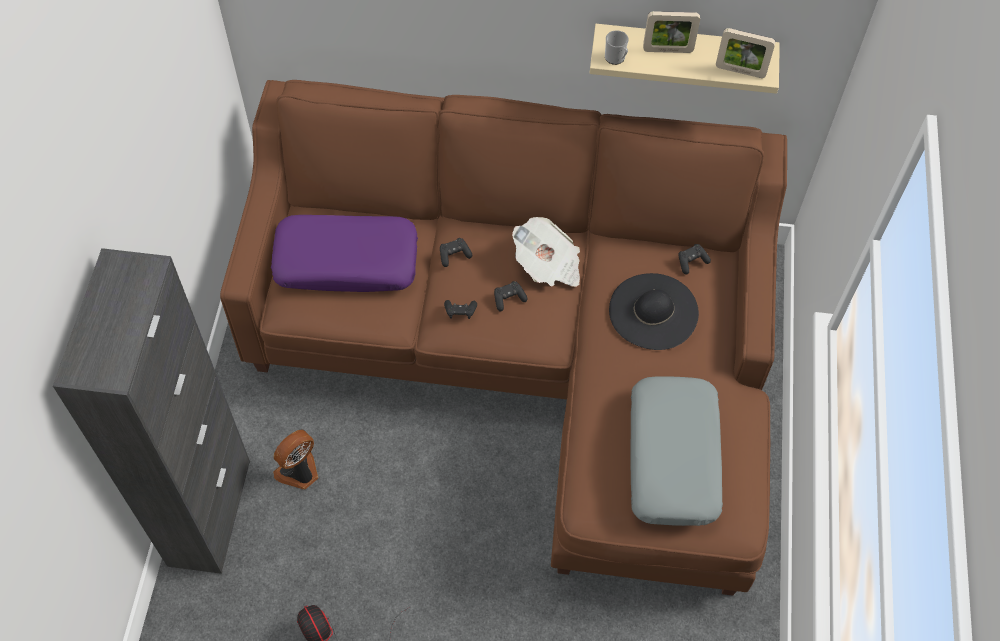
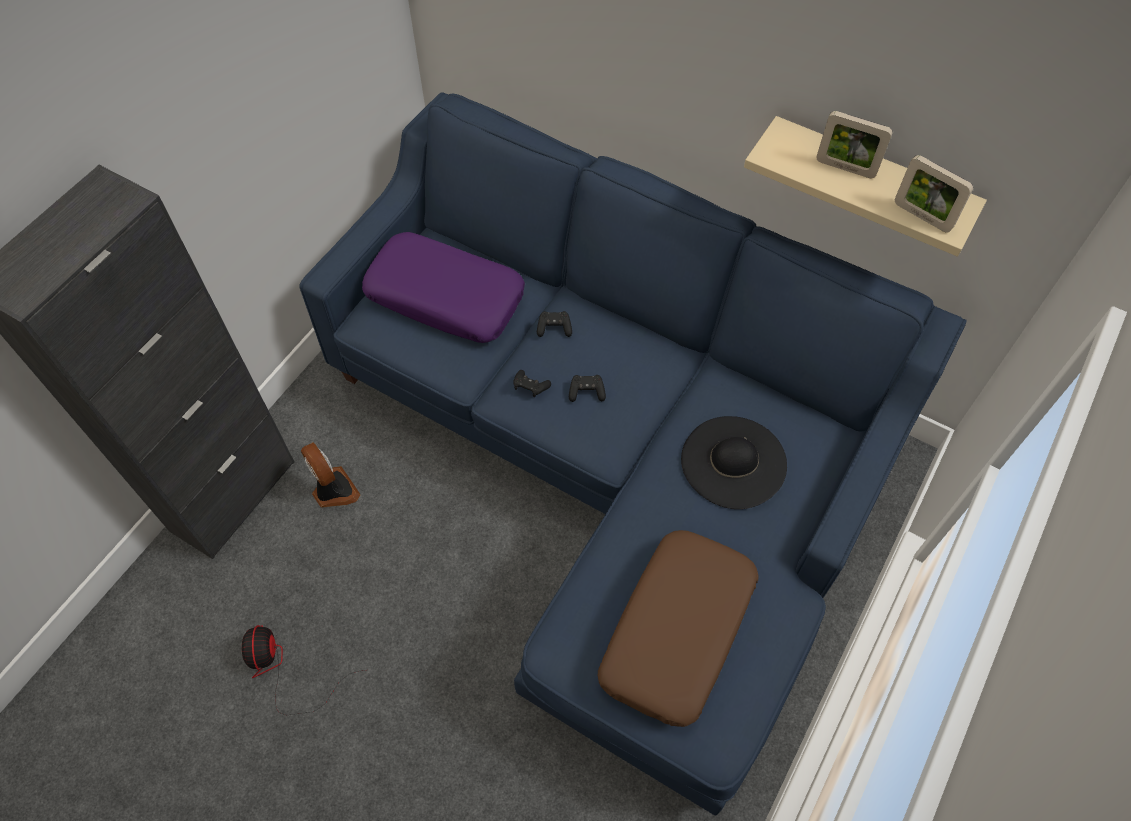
camera: 25 degrees right, 0 degrees up
brown sofa [220,80,787,596] -> blue sofa [299,92,967,815]
fan [273,430,318,490] -> fan turned 75 degrees clockwise [301,442,361,507]
newspaper [512,217,580,287] -> none
mug [605,30,629,65] -> none
grey pillow [631,377,723,526] -> brown pillow [597,530,759,727]
black game controller [678,244,711,275] -> none

